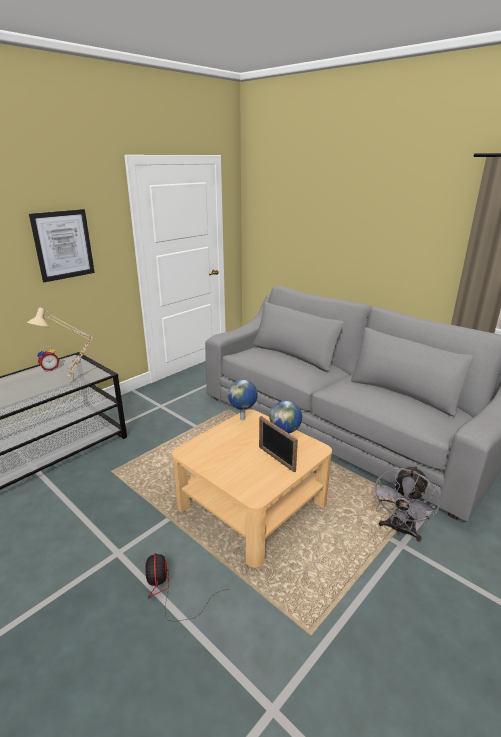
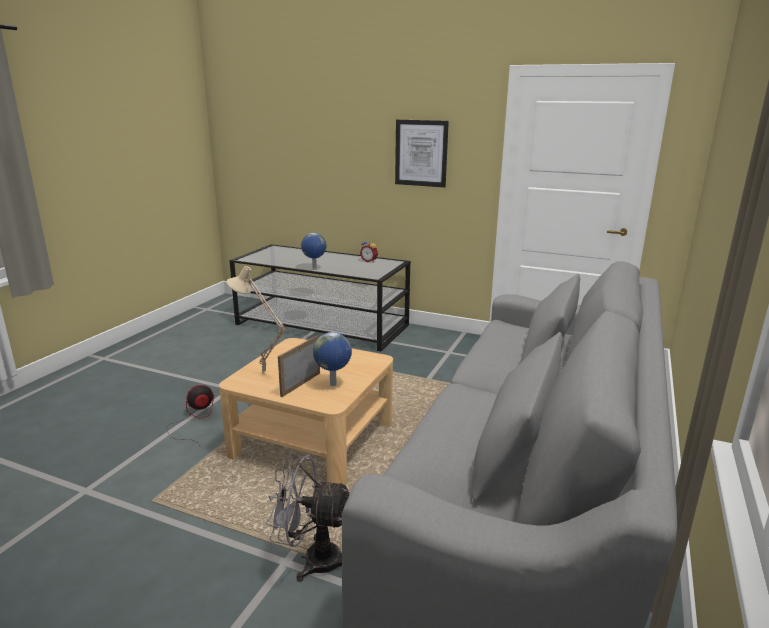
camera: 70 degrees right, 5 degrees down
beige table lamp [27,307,94,381] -> beige table lamp moved to [226,266,286,374]
globe [228,380,258,420] -> globe moved to [301,233,327,270]

